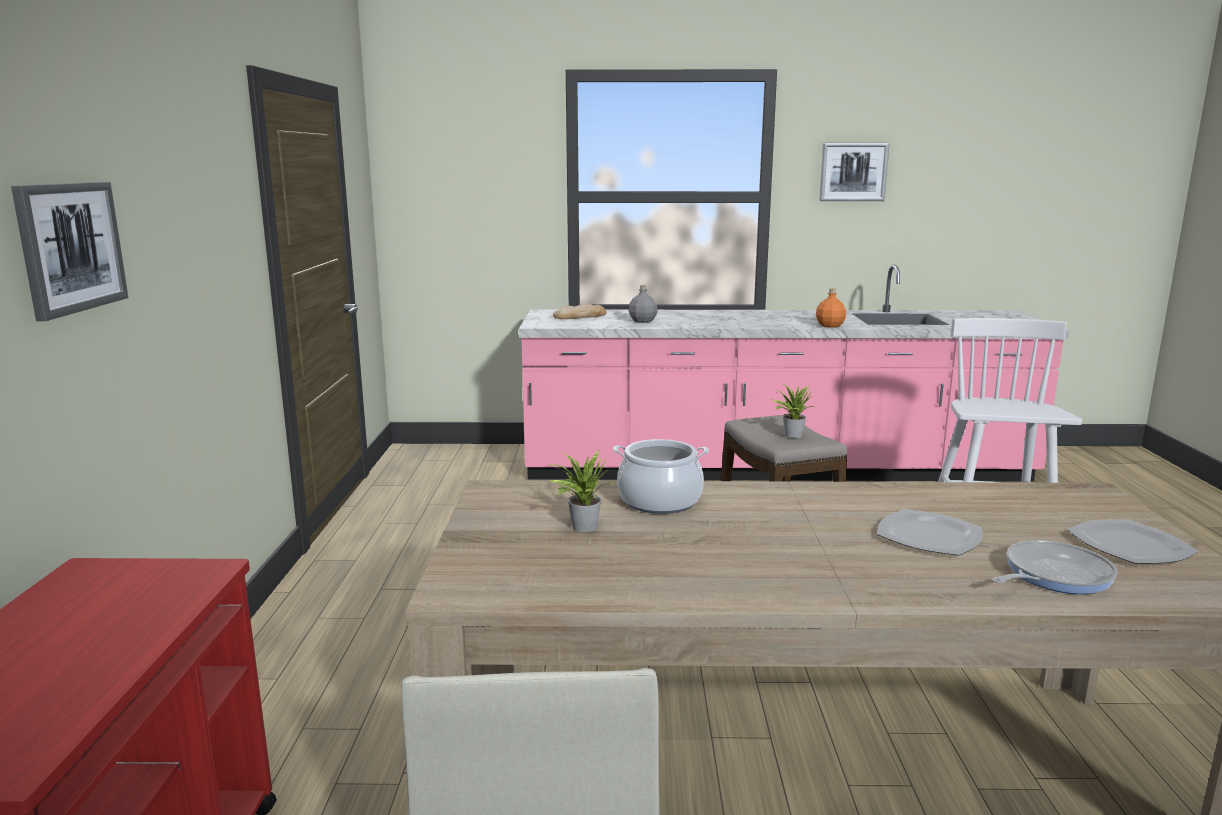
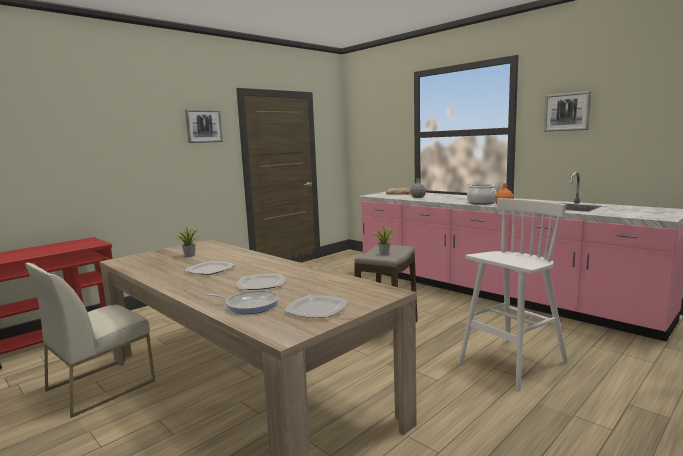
camera: 45 degrees right, 5 degrees down
picture [11,182,129,321] -> picture moved to [185,109,223,143]
cooking pot [613,439,709,514] -> cooking pot moved to [467,184,498,205]
none -> plate [185,261,235,275]

